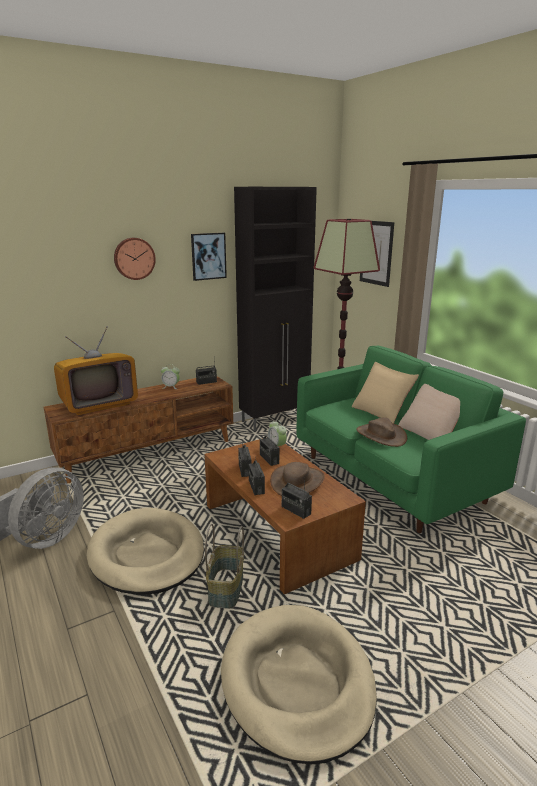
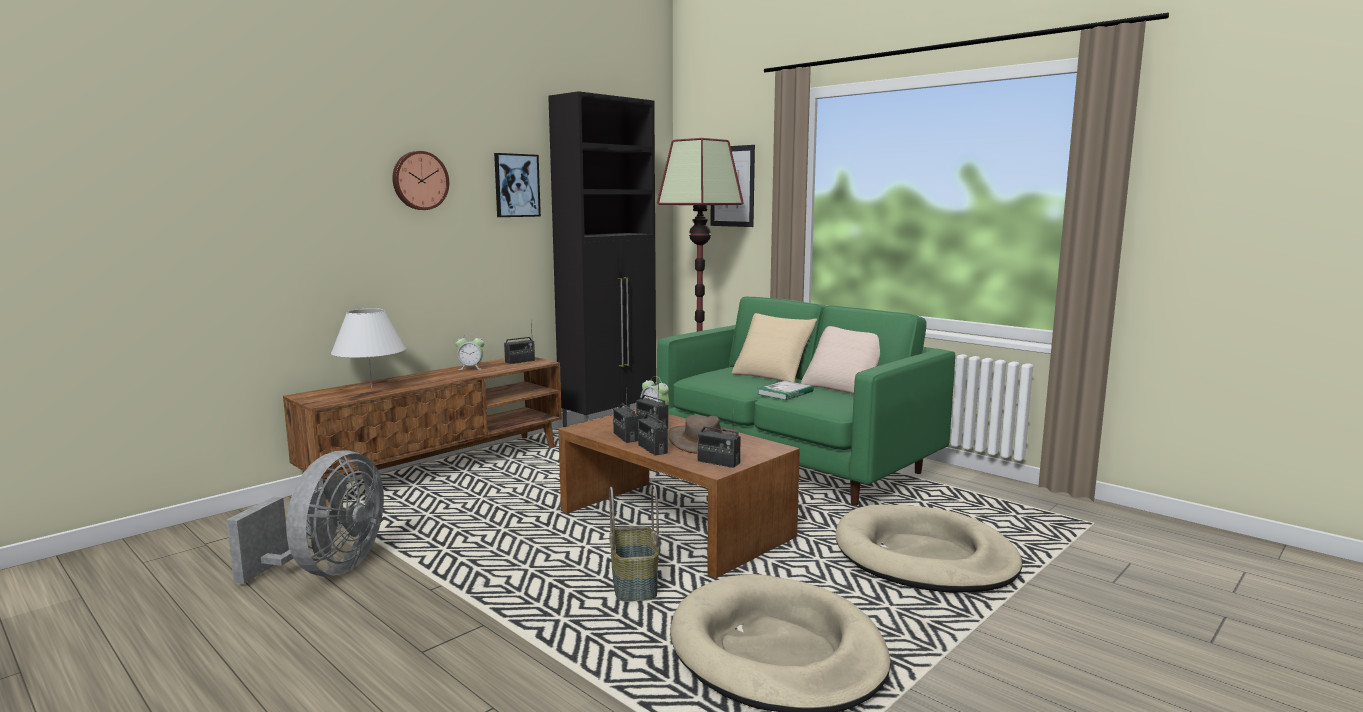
camera: 15 degrees left, 10 degrees down
television [54,326,138,415] -> white table lamp [331,308,406,388]
beige dog bed [87,507,204,595] -> beige dog bed moved to [836,505,1022,593]
brown hat [356,417,407,447] -> book [757,381,814,400]

